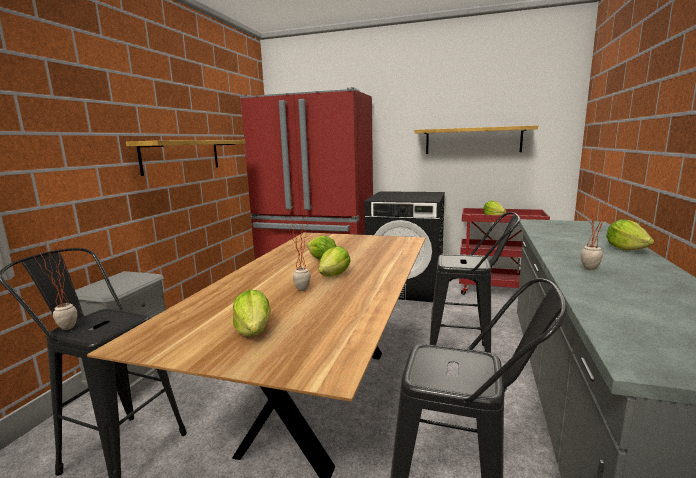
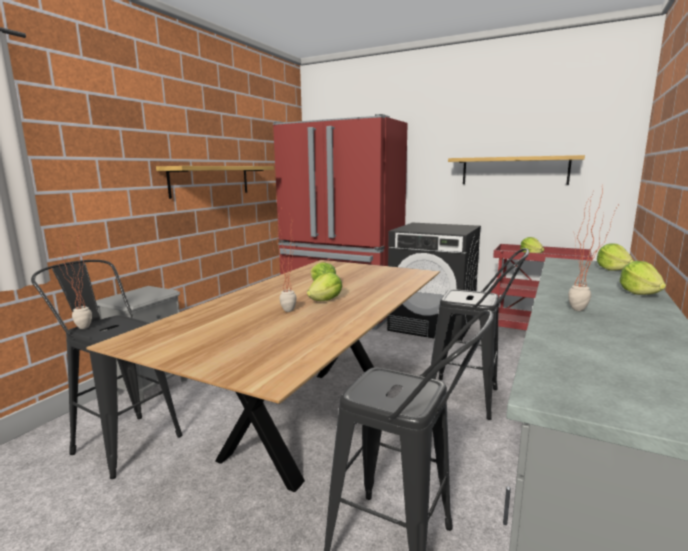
camera: 10 degrees right, 0 degrees up
lettuce [233,290,271,337] -> lettuce moved to [597,243,634,271]

